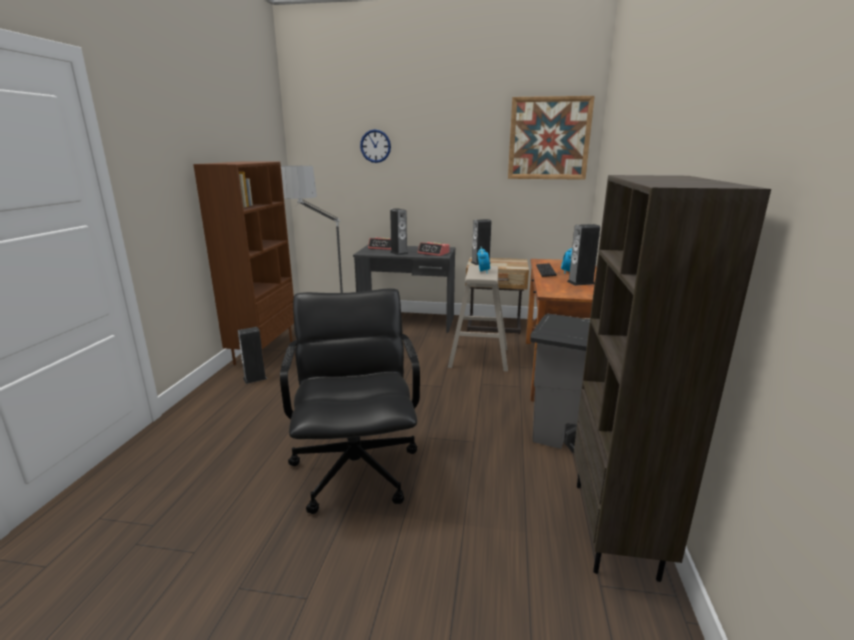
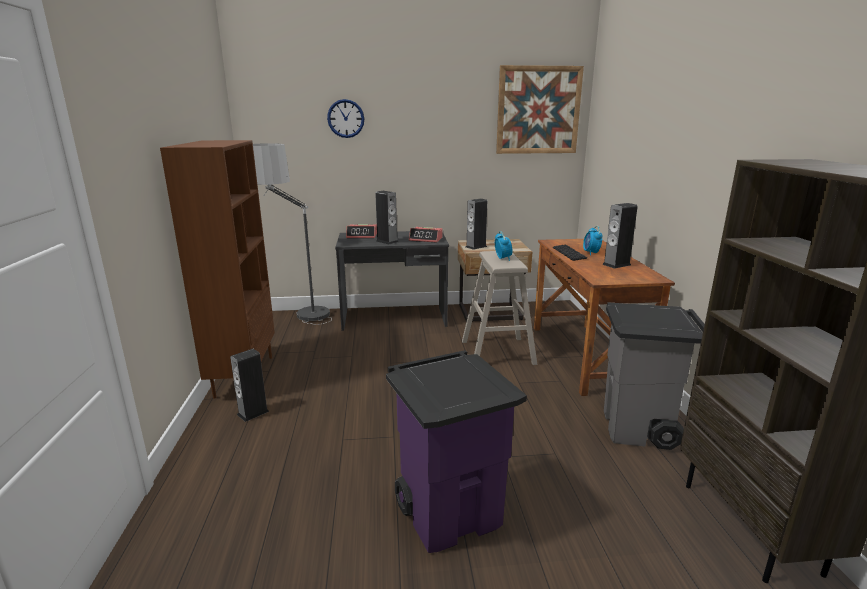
camera: 15 degrees left, 0 degrees up
black office chair [280,289,420,514] -> purple trash can [386,350,527,553]

